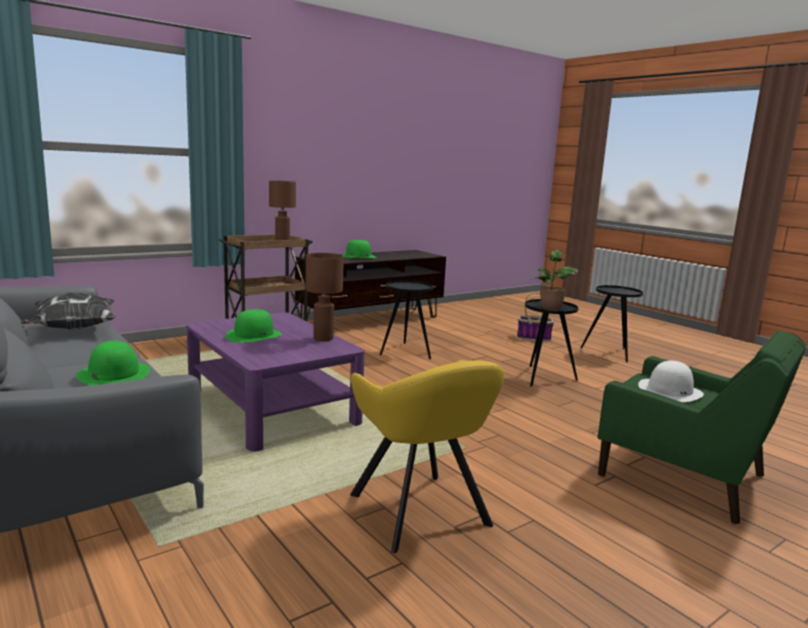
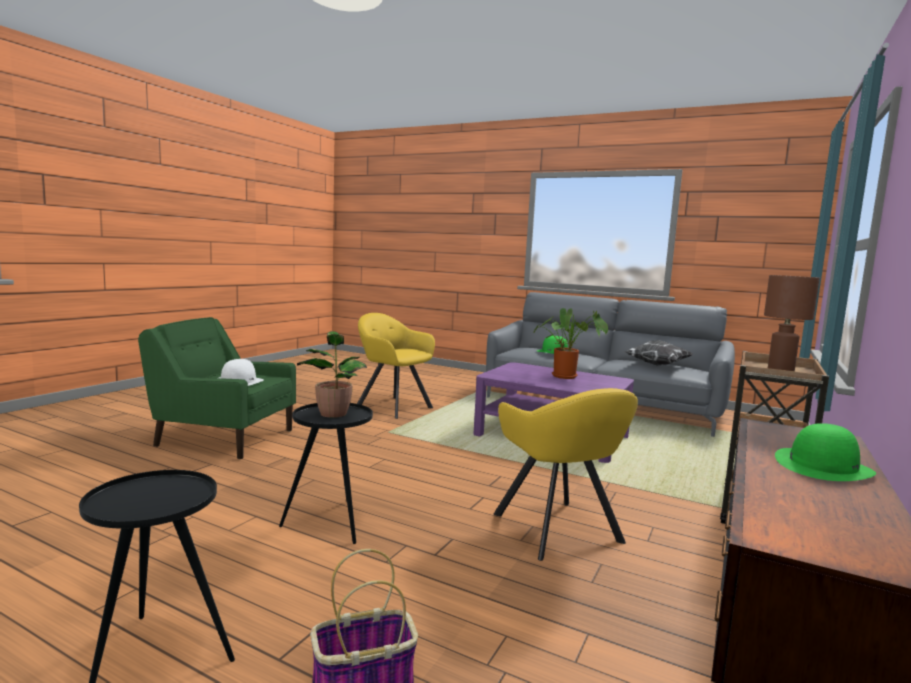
camera: 155 degrees right, 5 degrees down
green hat [225,309,282,343] -> potted plant [533,308,608,379]
brown table lamp [306,253,344,341] -> none
black side table [380,280,433,359] -> yellow armchair [493,388,638,561]

